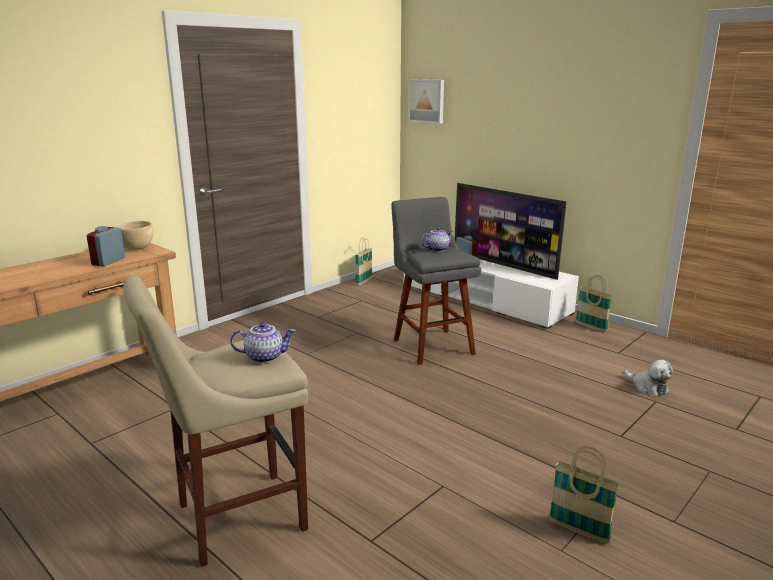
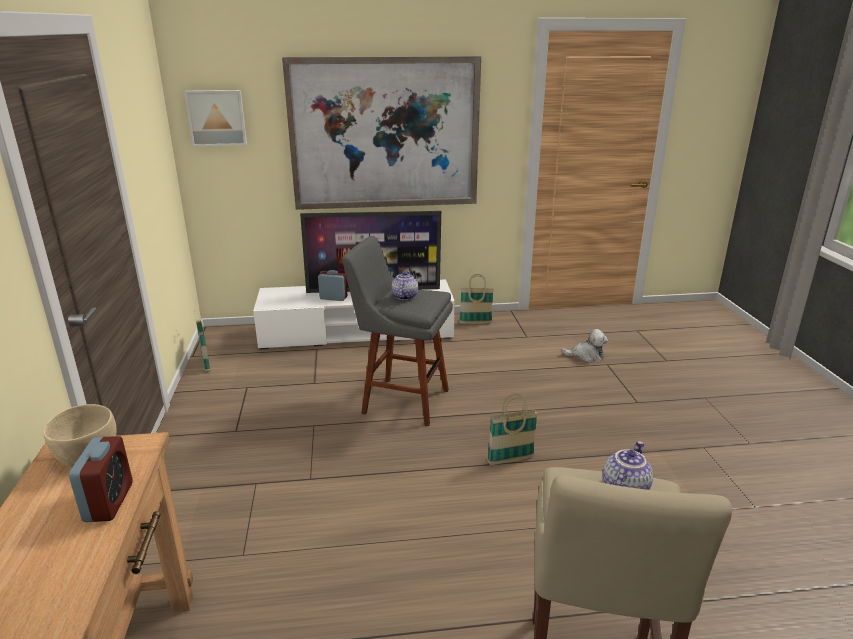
camera: 50 degrees left, 5 degrees up
alarm clock [87,226,125,267] -> alarm clock turned 150 degrees counterclockwise [69,436,133,522]
basket [548,446,620,544] -> basket moved to [487,394,538,465]
none -> picture [282,56,481,210]

